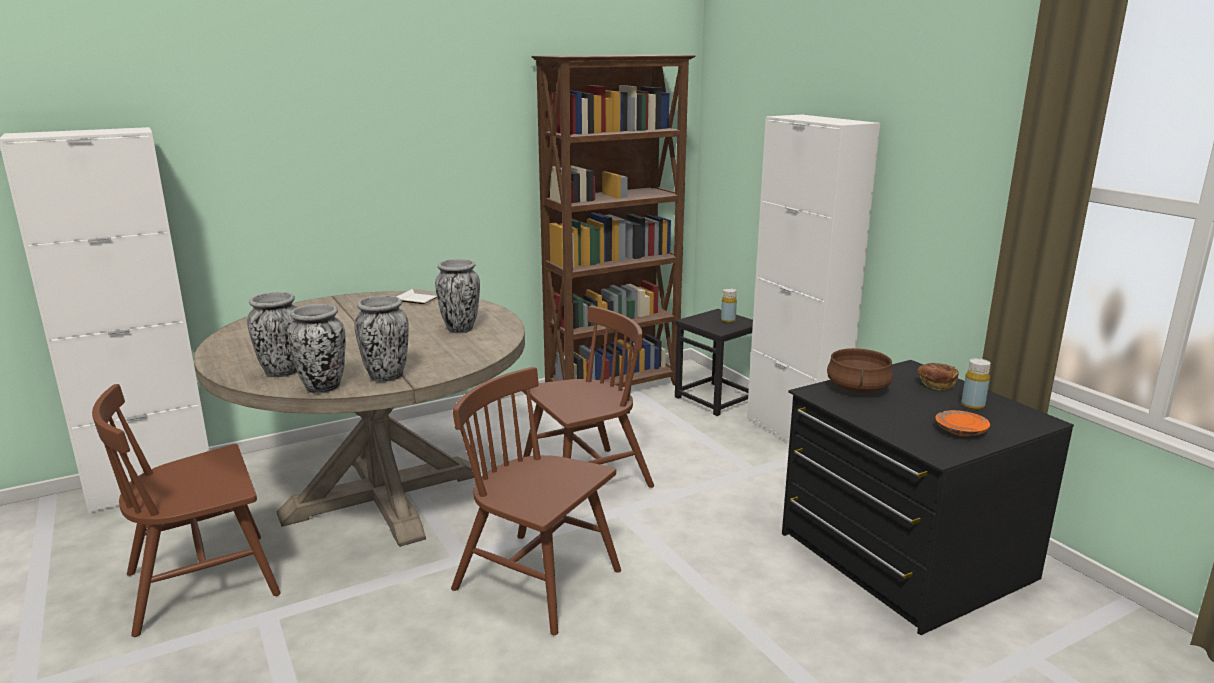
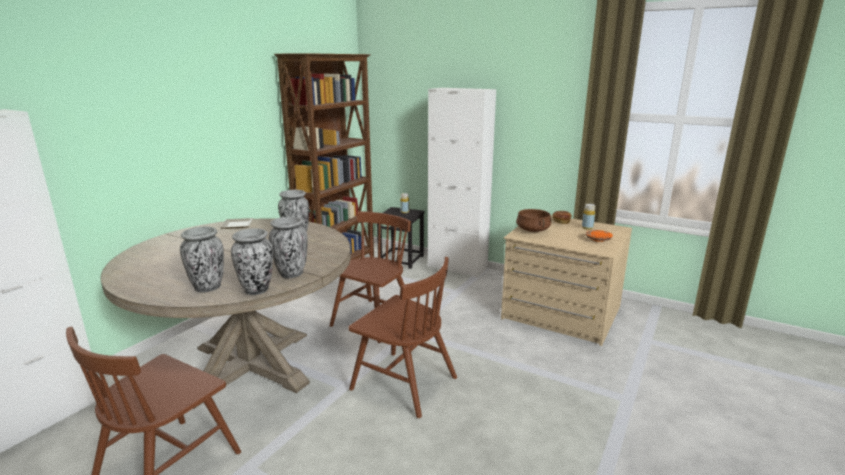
camera: 30 degrees left, 0 degrees up
brown chair [451,367,621,635] -> brown chair turned 150 degrees counterclockwise [348,257,457,418]
black dresser [782,360,1074,635] -> beige dresser [501,215,632,346]

